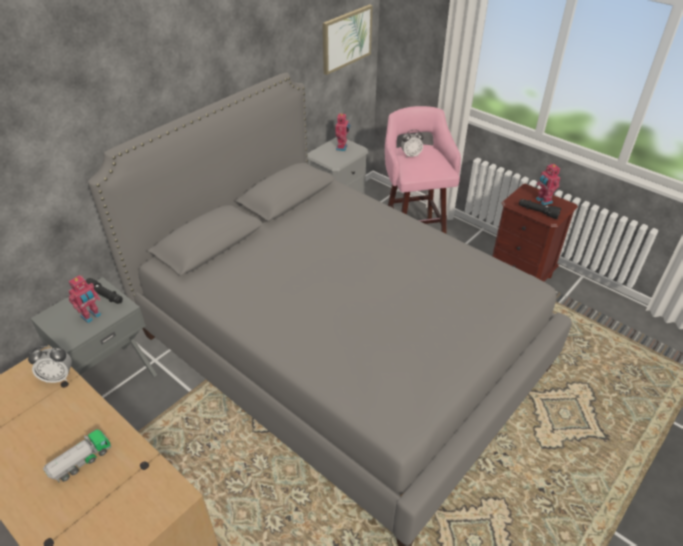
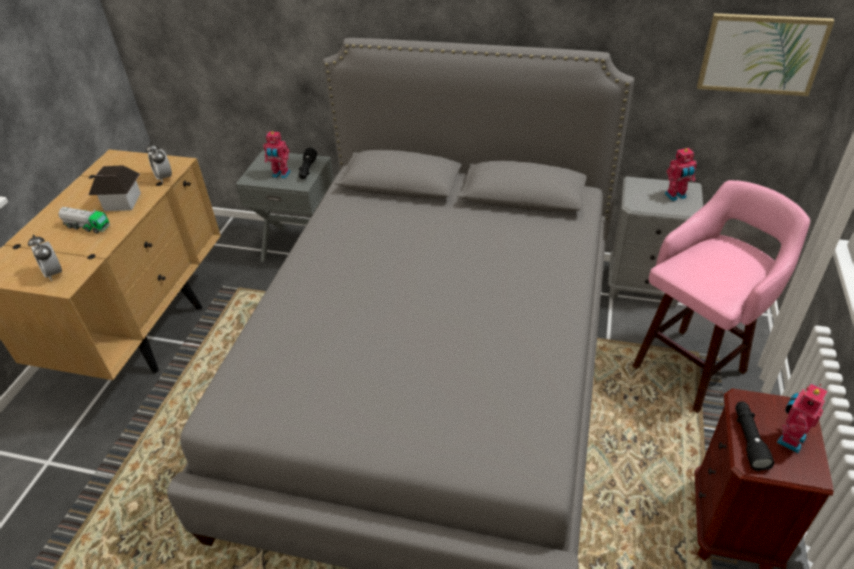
camera: 65 degrees right, 0 degrees up
alarm clock [401,130,424,158] -> alarm clock moved to [28,234,62,281]
none -> toy house [89,165,141,211]

